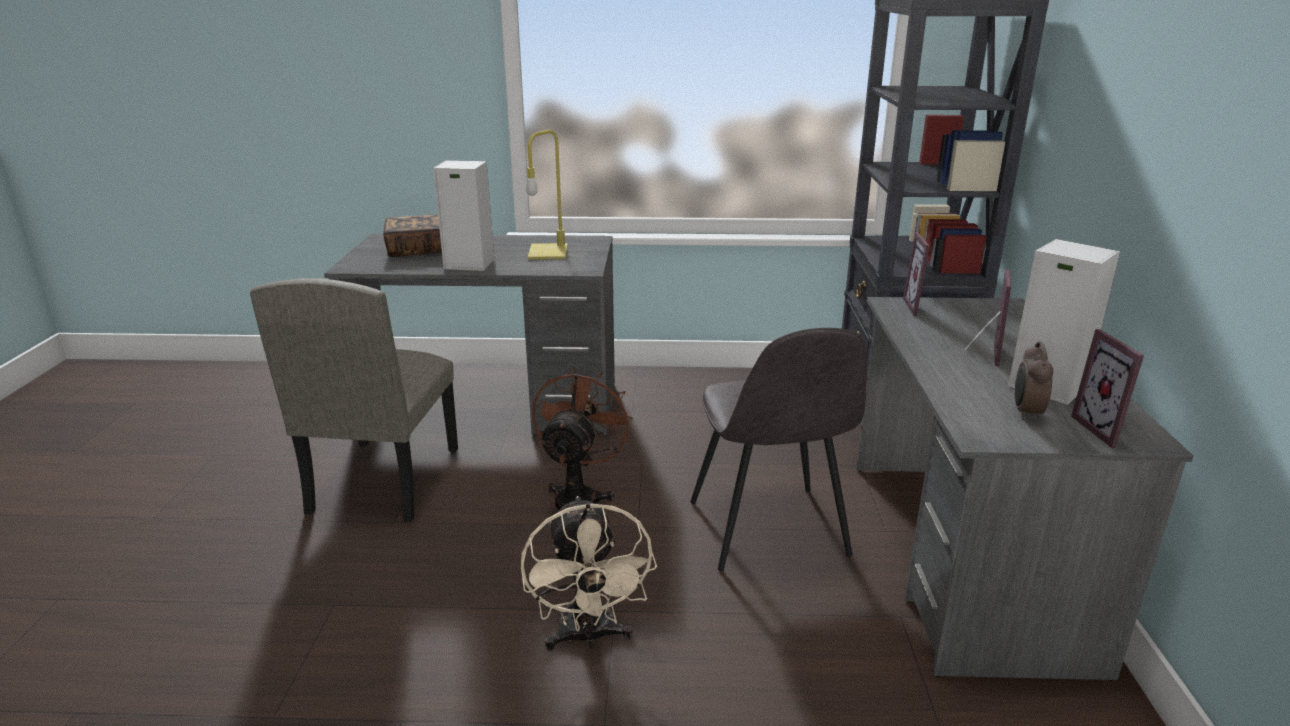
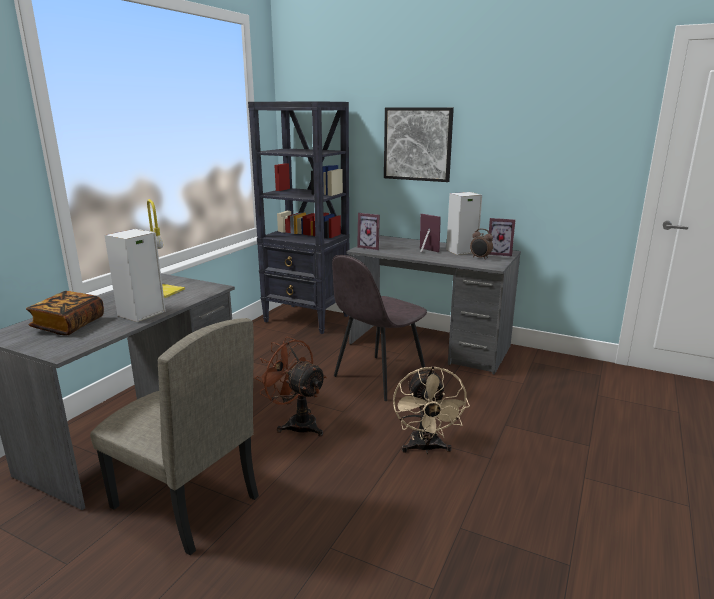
camera: 65 degrees left, 5 degrees down
beige fan [521,496,657,650] -> beige fan turned 75 degrees clockwise [393,366,470,454]
grey chair [690,328,867,572] -> grey chair turned 120 degrees clockwise [332,255,427,401]
none -> picture [384,108,454,182]

